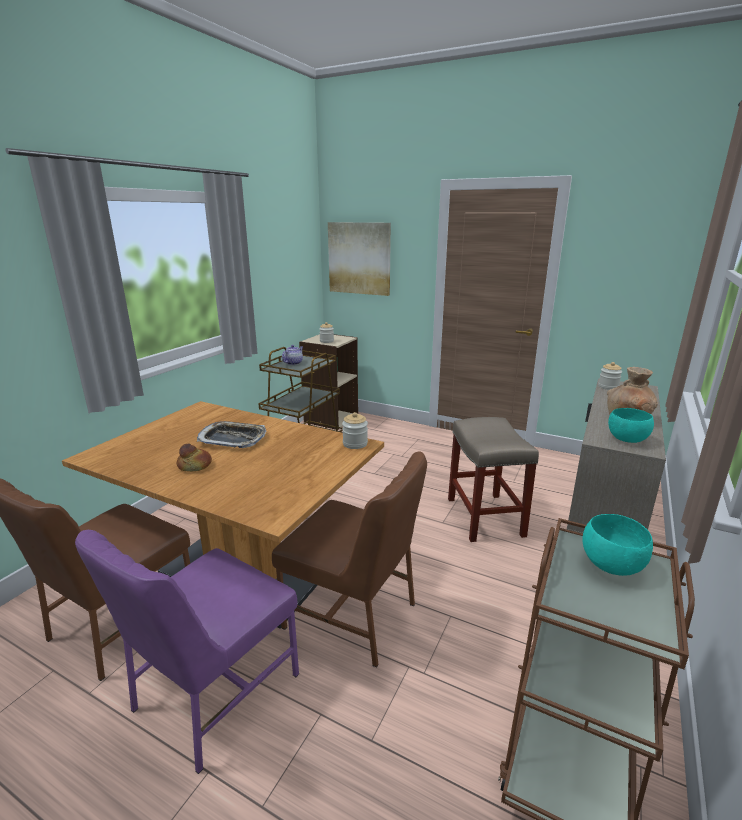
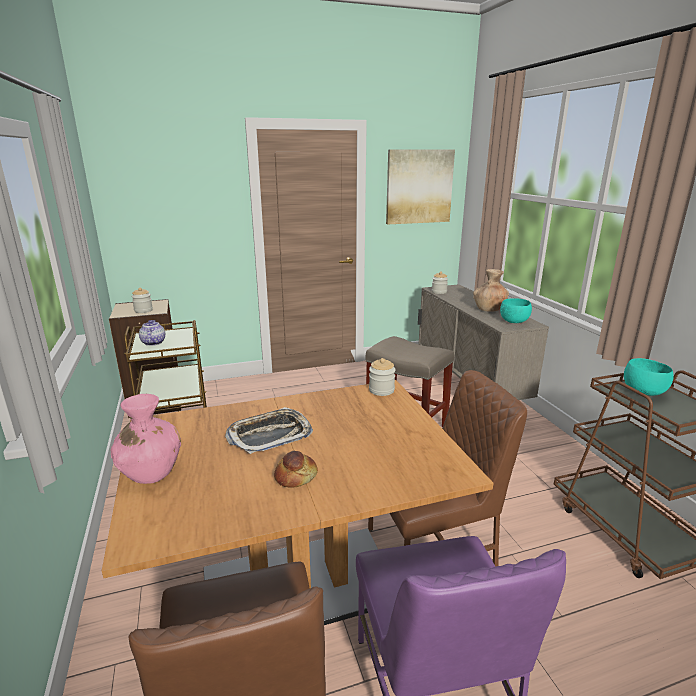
camera: 45 degrees left, 0 degrees up
picture [328,222,391,296] -> picture moved to [386,149,455,224]
none -> pink vase [111,394,181,484]

